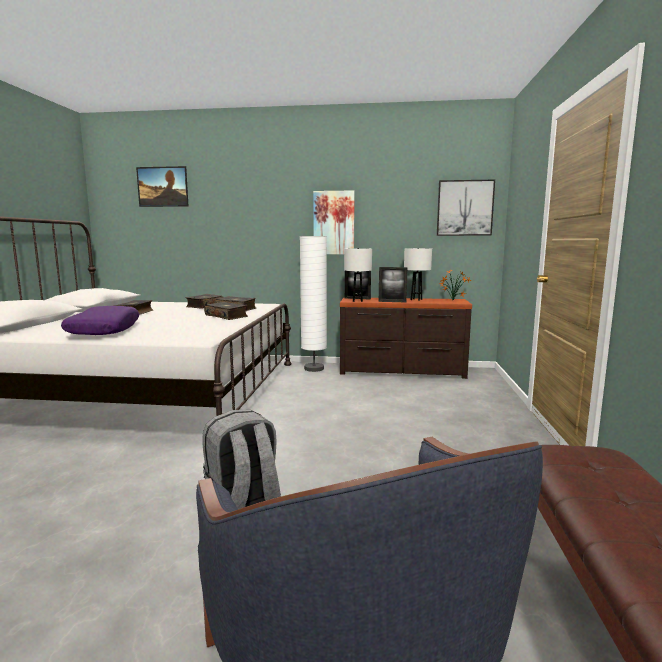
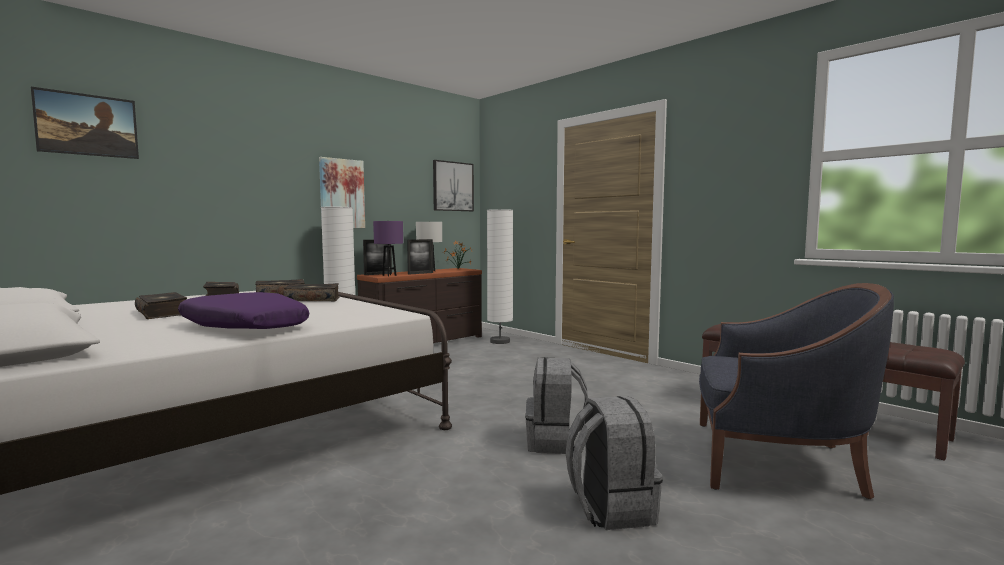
camera: 50 degrees left, 5 degrees down
white table lamp [344,248,372,302] -> purple table lamp [373,221,403,276]
none -> white floor lamp [487,209,513,344]
none -> grey backpack [566,396,663,530]

